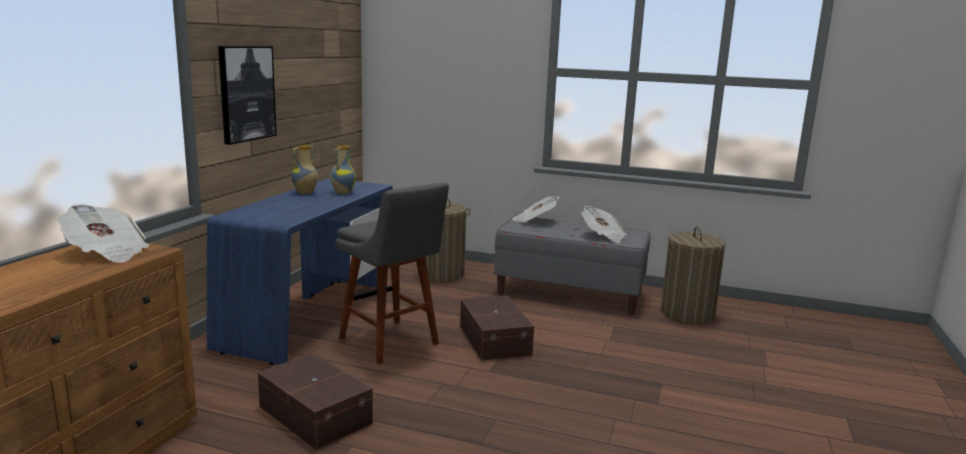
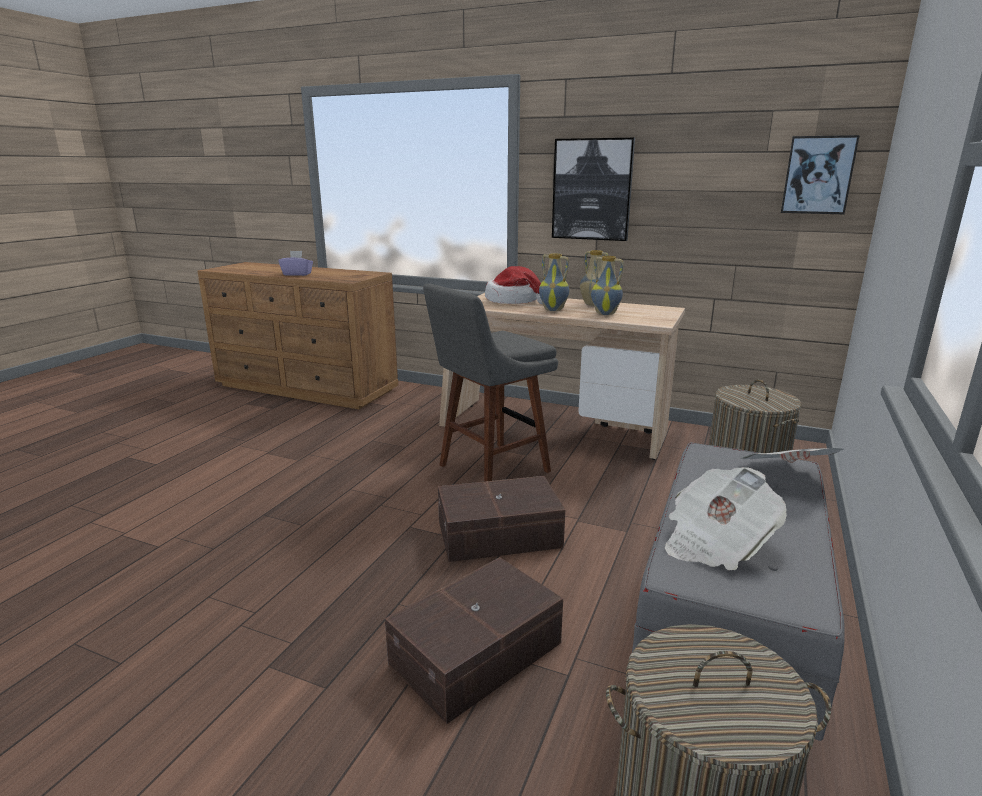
camera: 95 degrees right, 5 degrees up
newspaper [57,204,150,263] -> none
blue desk [207,178,393,365] -> beige desk [439,293,685,460]
brown storage box [258,353,373,450] -> brown storage box moved to [385,557,563,724]
none -> purple tissue box [278,251,313,276]
none -> hat [485,266,543,304]
none -> vase [539,253,569,311]
none -> picture [781,135,860,214]

